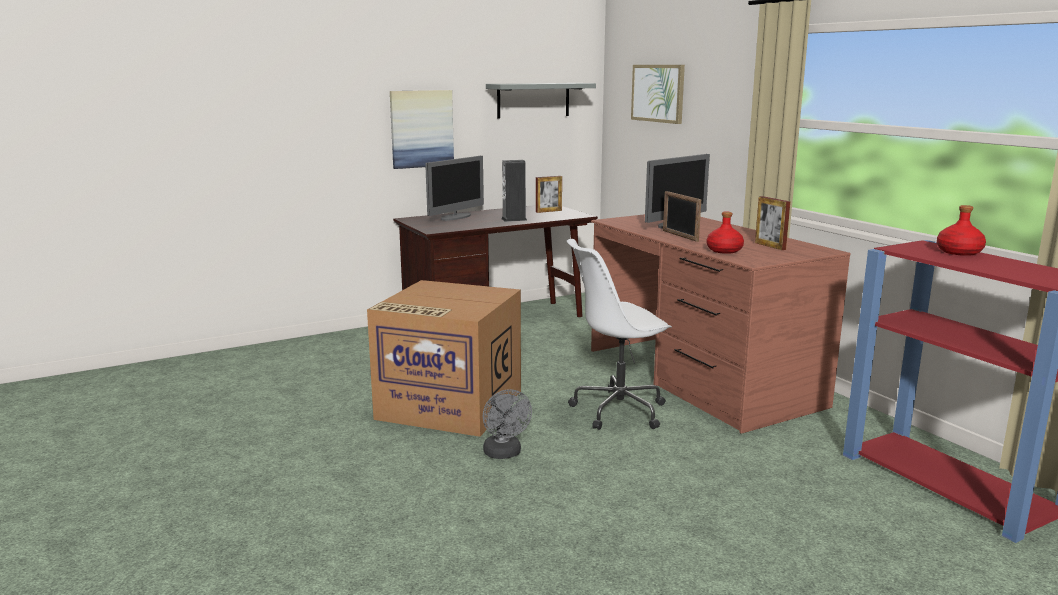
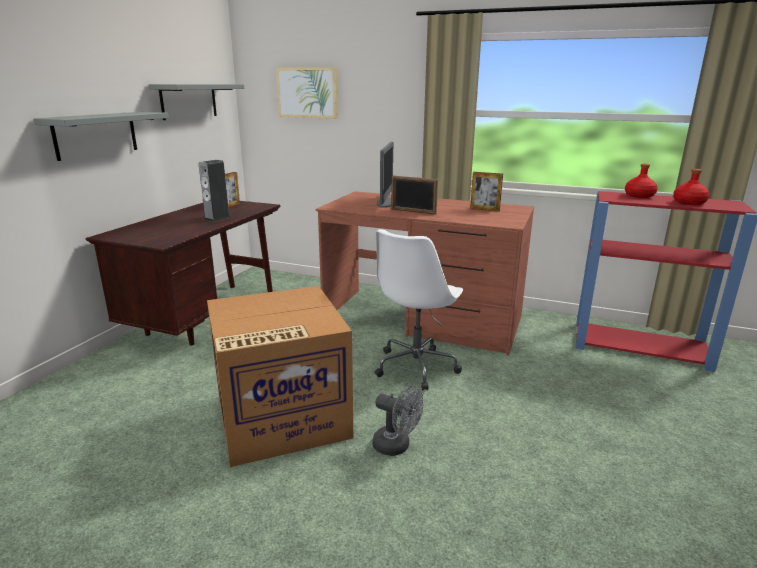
camera: 40 degrees left, 5 degrees up
picture [390,90,454,169] -> grey shelf [33,112,169,161]
monitor [425,156,484,221] -> none
red bottle [707,211,744,254] -> red bottle moved to [673,169,709,205]

